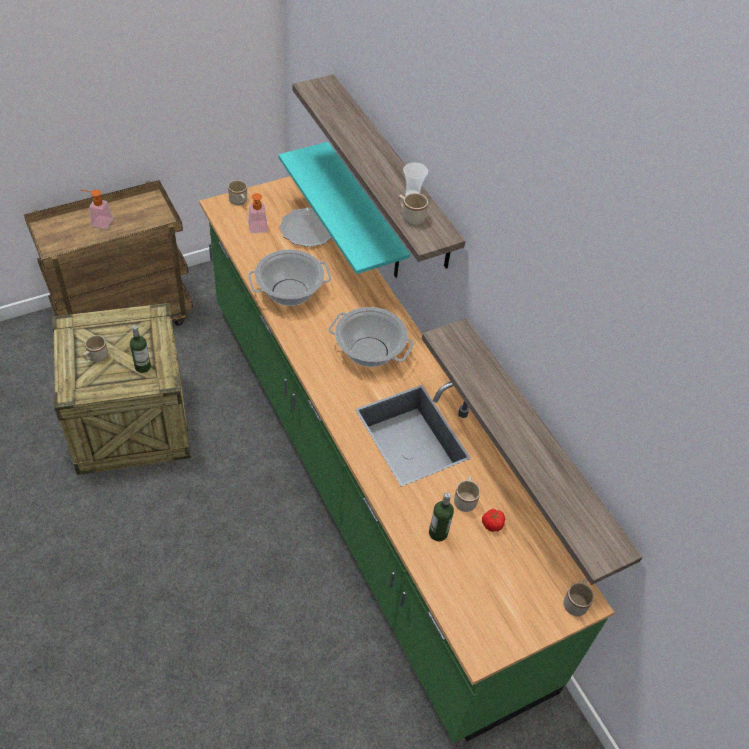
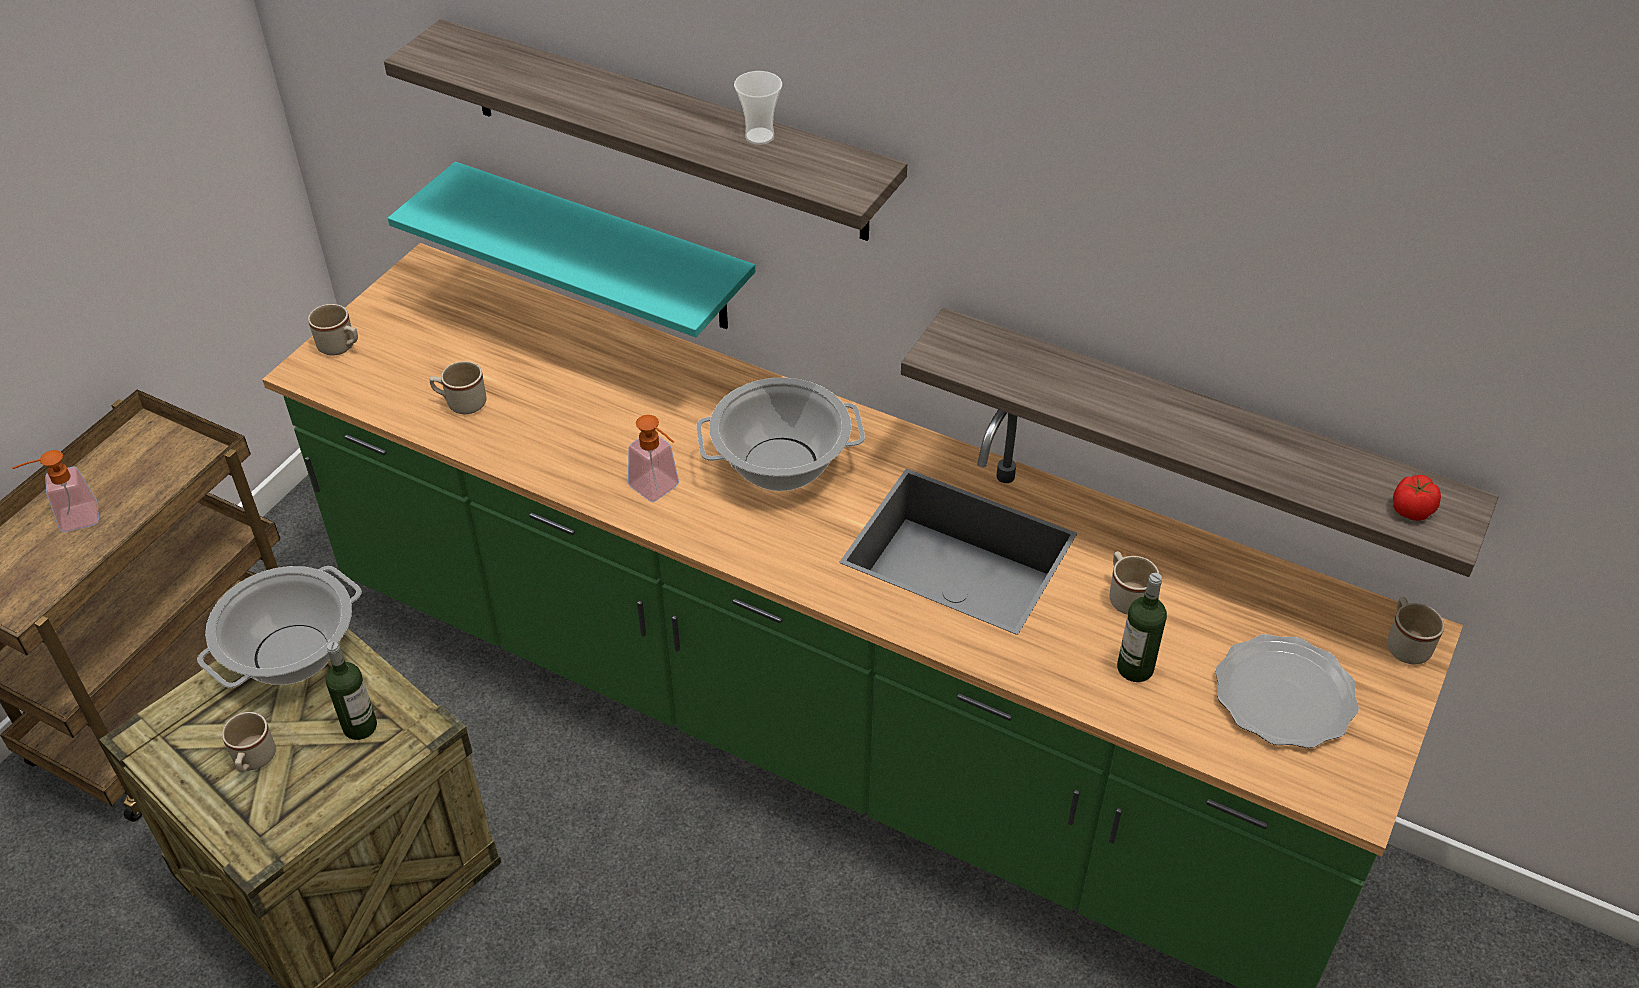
camera: 30 degrees left, 5 degrees down
soap dispenser [248,193,268,233] -> soap dispenser moved to [628,415,679,502]
cooking pot [248,249,331,306] -> cooking pot moved to [197,566,362,688]
plate [279,208,332,247] -> plate moved to [1215,634,1359,748]
beige mug [399,193,428,225] -> beige mug moved to [429,361,486,414]
tomato [482,509,505,532] -> tomato moved to [1393,475,1441,521]

